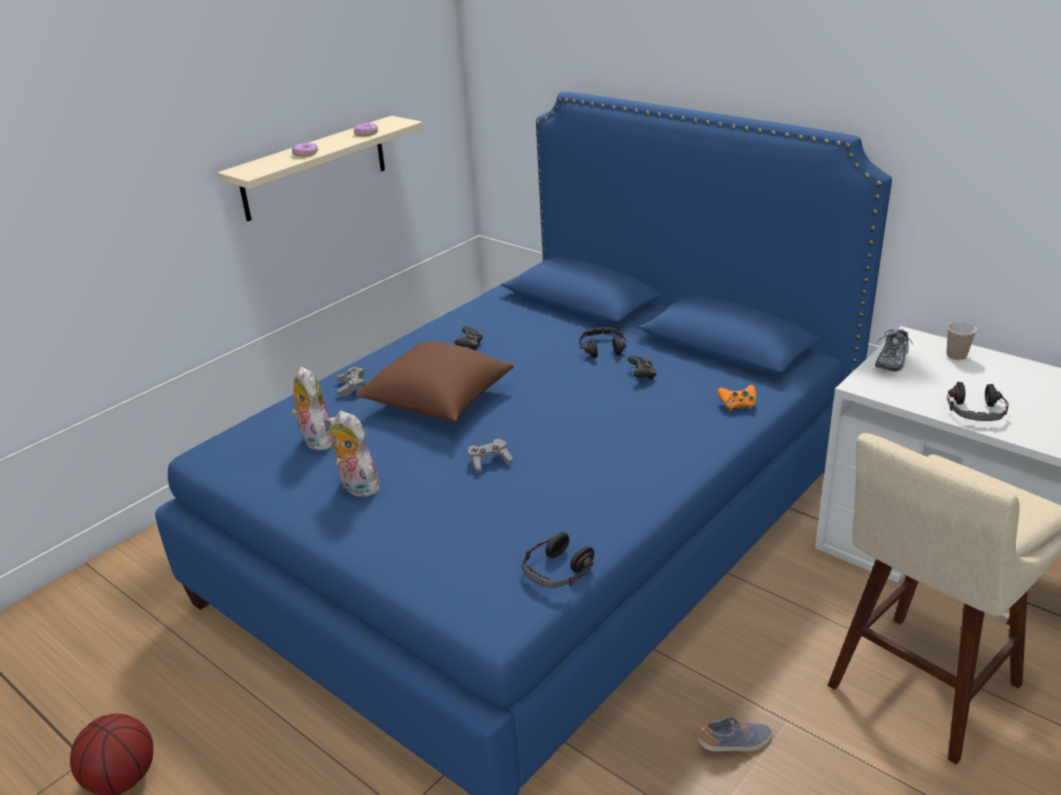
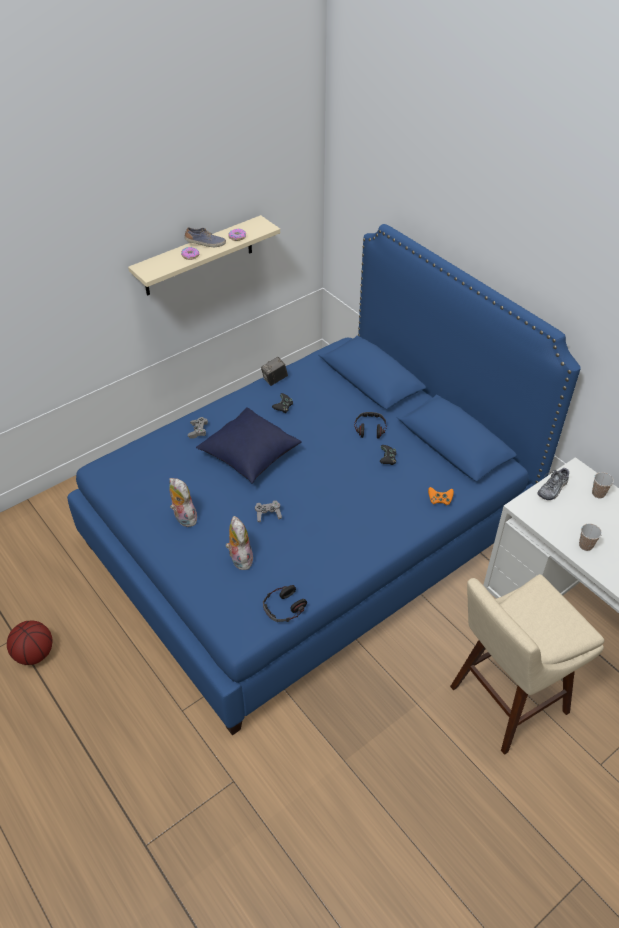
camera: 10 degrees right, 15 degrees up
plush toy [291,367,333,451] -> plush toy moved to [226,516,253,570]
brown pillow [356,342,514,421] -> blue pillow [196,407,302,484]
shoe [699,717,773,752] -> shoe moved to [184,227,226,247]
headphones [947,382,1009,421] -> cup [579,524,602,551]
none -> camera [261,357,288,386]

